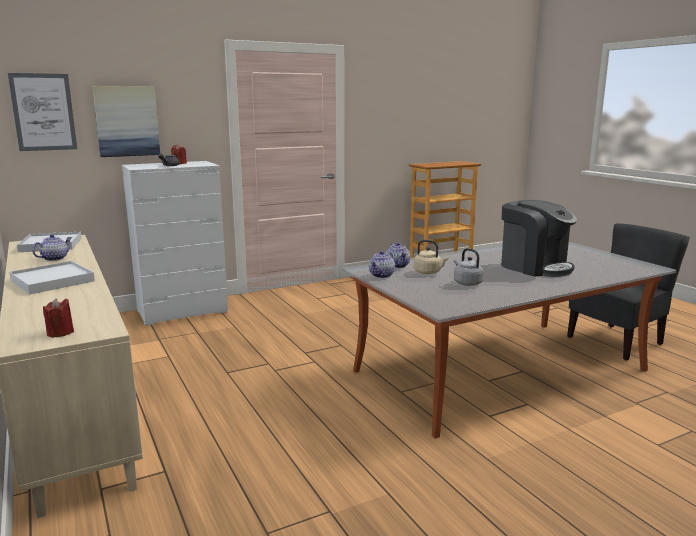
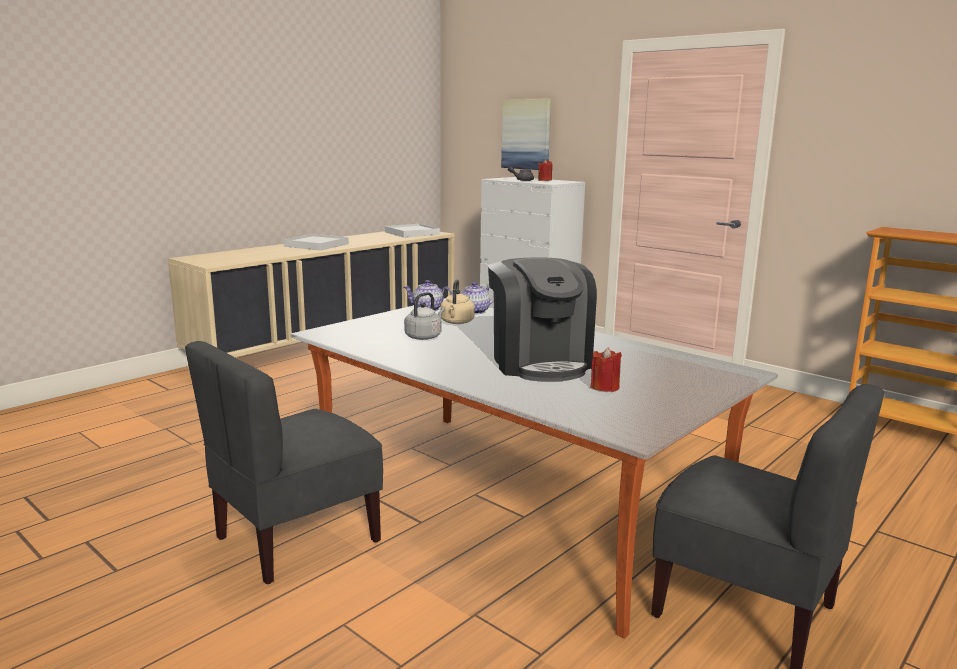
camera: 70 degrees right, 0 degrees up
picture [8,73,77,151] -> none
teapot [32,234,72,261] -> none
red candle [43,298,74,338] -> red candle moved to [590,347,622,392]
coffee machine [501,200,577,277] -> coffee machine turned 45 degrees counterclockwise [488,257,597,382]
none -> grey chair [185,341,383,584]

